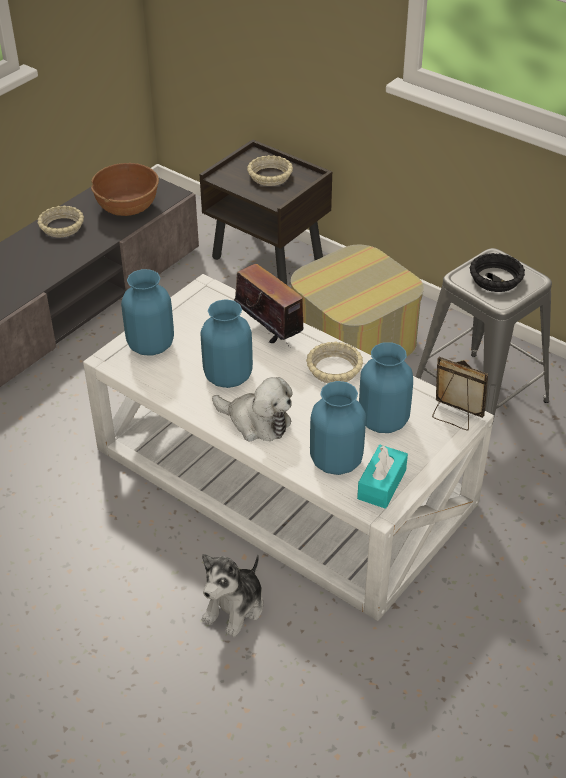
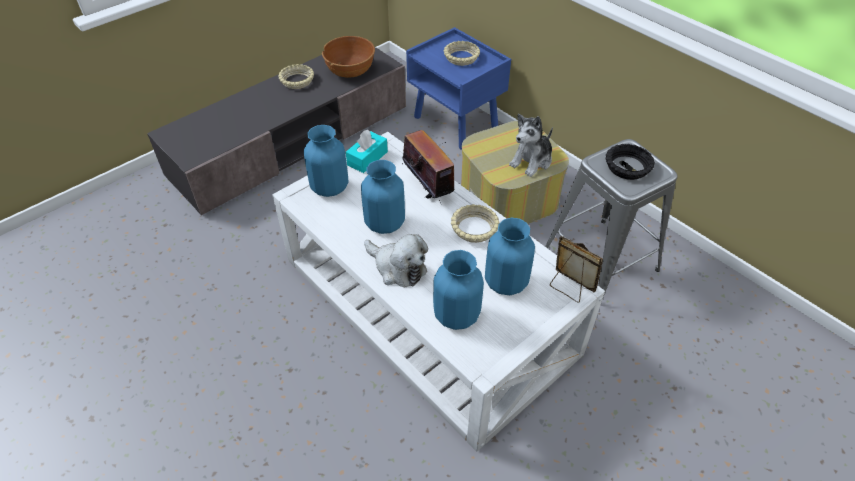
camera: 10 degrees right, 5 degrees up
brown nightstand [200,139,332,285] -> blue nightstand [406,27,511,150]
plush toy [202,554,263,637] -> plush toy moved to [509,114,553,177]
turquoise tissue box [357,445,408,509] -> turquoise tissue box moved to [346,130,388,173]

